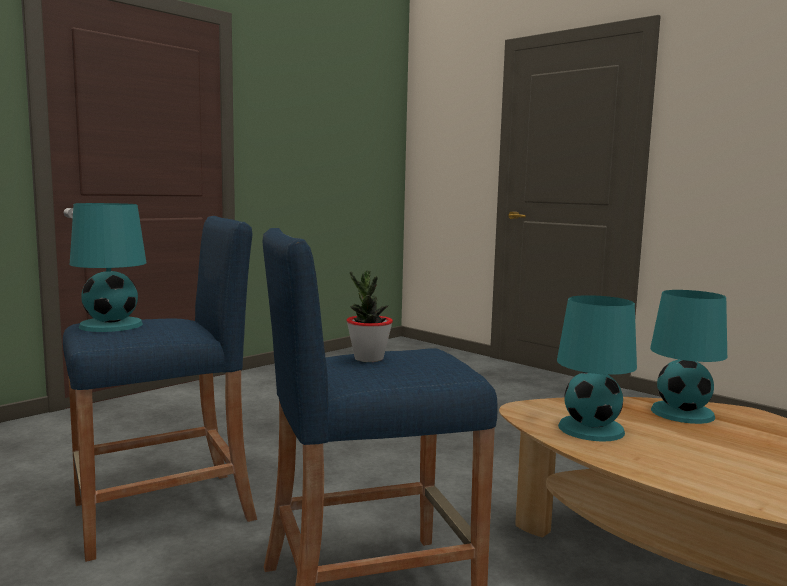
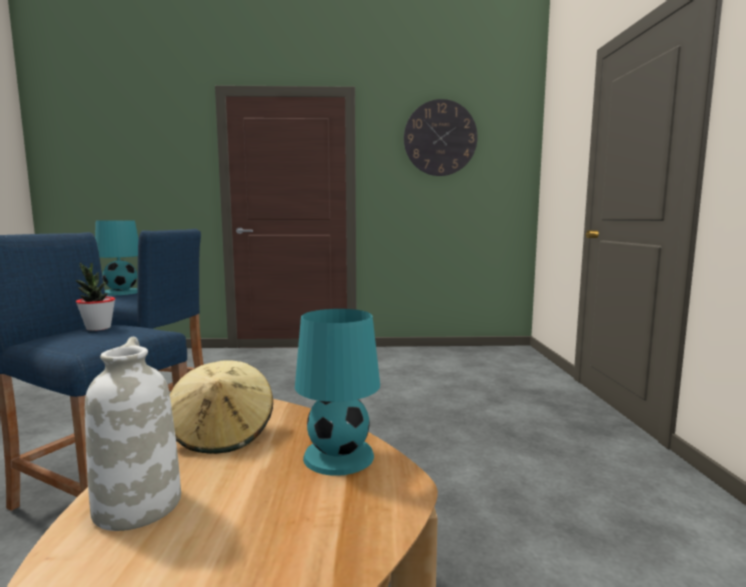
camera: 45 degrees right, 0 degrees up
turquoise table lamp [557,295,637,441] -> beige hat [170,360,273,454]
none -> white vase [85,337,181,531]
none -> wall clock [404,99,478,176]

